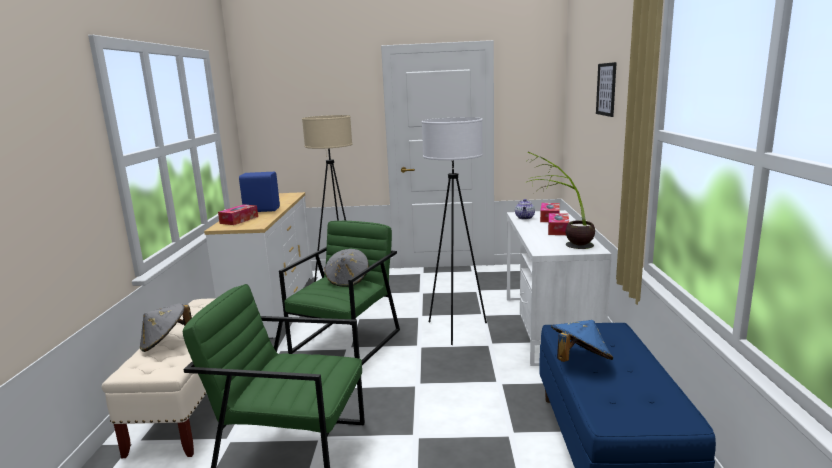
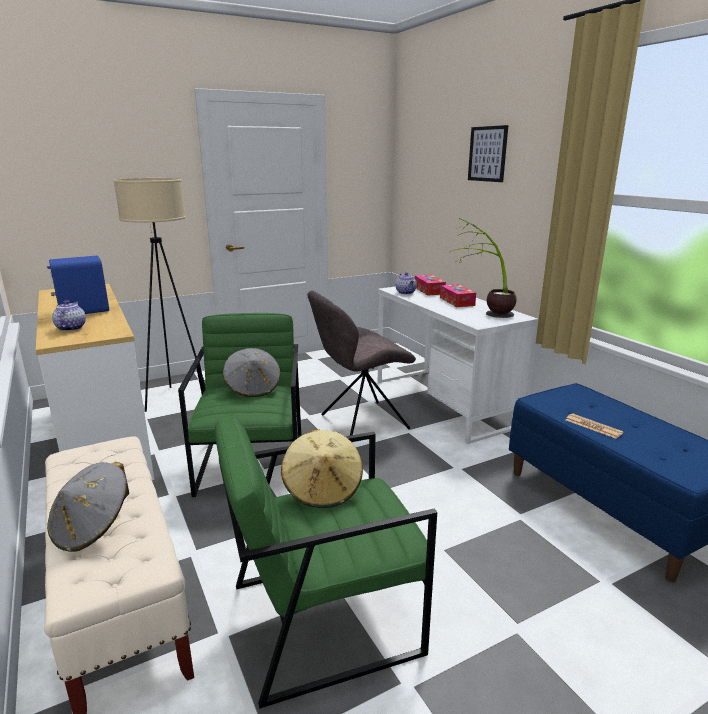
camera: 30 degrees left, 5 degrees up
tissue box [218,204,258,225] -> teapot [52,300,86,331]
white floor lamp [422,117,487,345] -> grey chair [307,290,416,436]
blue hat [551,320,613,362] -> newspaper [566,413,623,439]
none -> beige hat [281,430,363,508]

